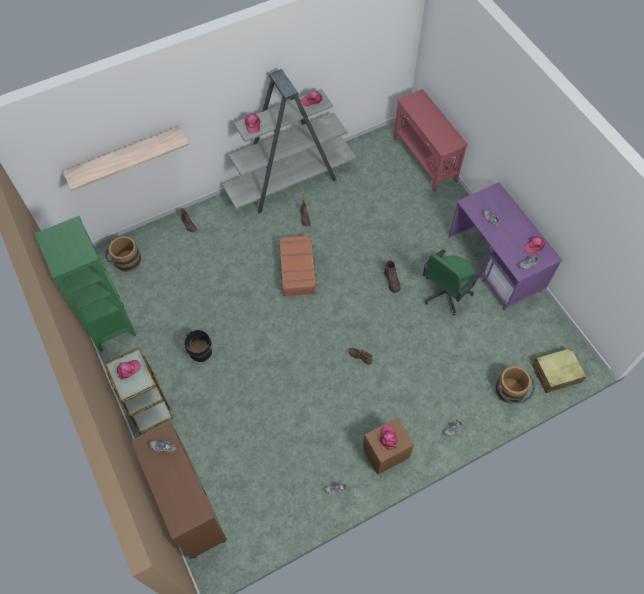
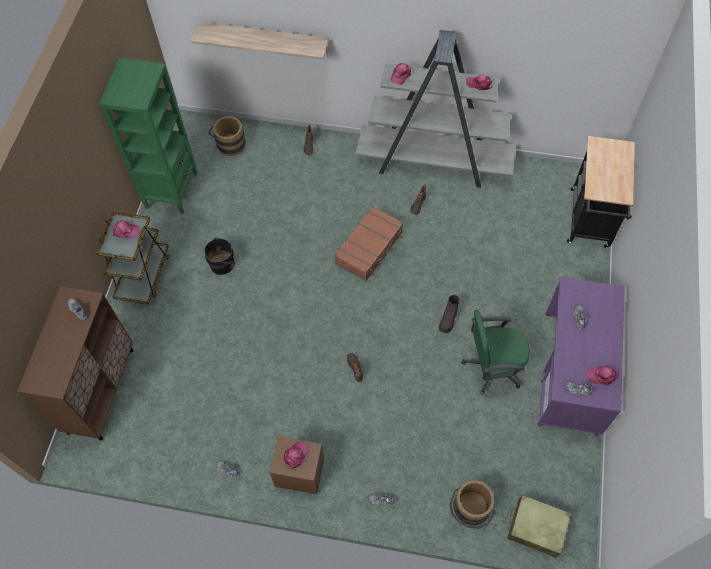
camera: 40 degrees right, 0 degrees up
red console table [393,89,468,192] -> black cart [567,136,635,248]

